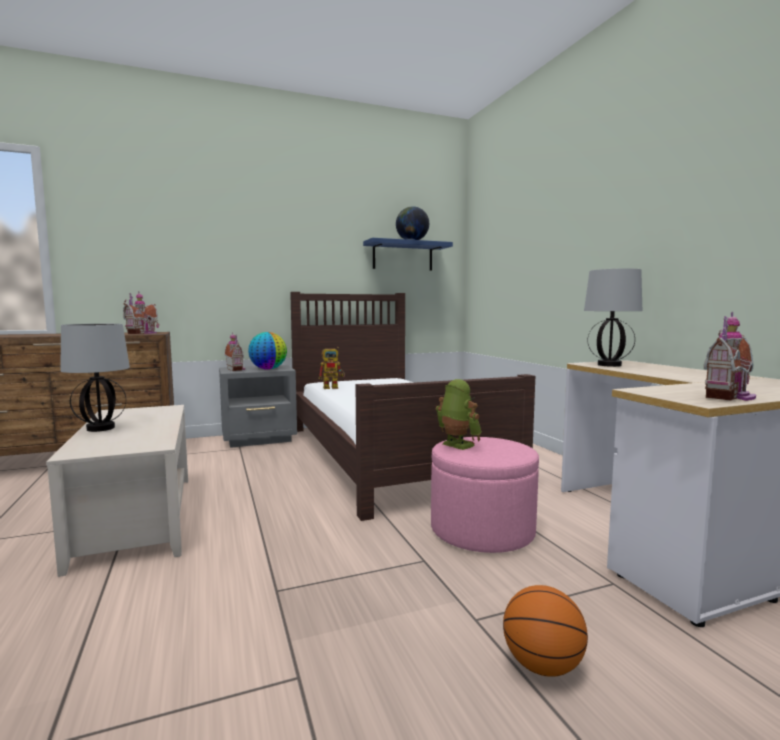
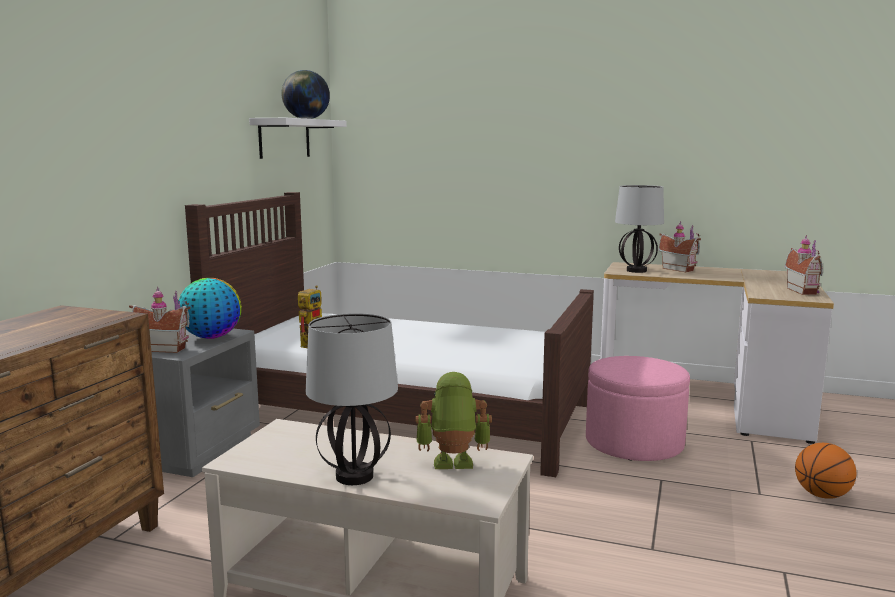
camera: 50 degrees left, 5 degrees up
toy house [123,292,159,334] -> toy house moved to [659,221,701,272]
blue shelf [363,238,453,271] -> white shelf [249,118,347,159]
toy robot [436,379,482,450] -> toy robot moved to [416,372,492,469]

